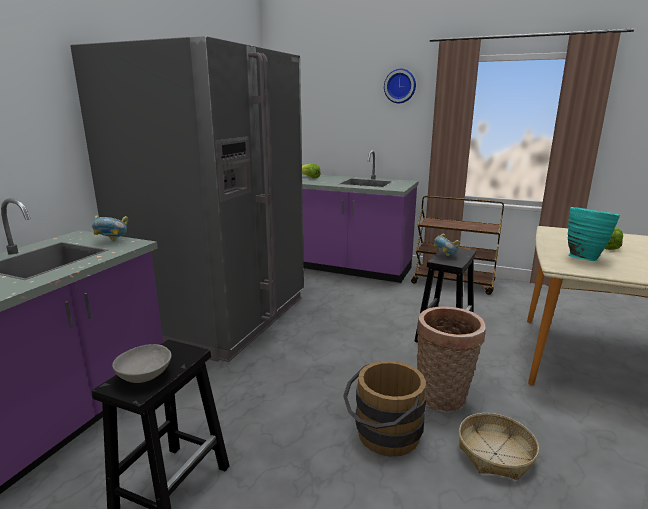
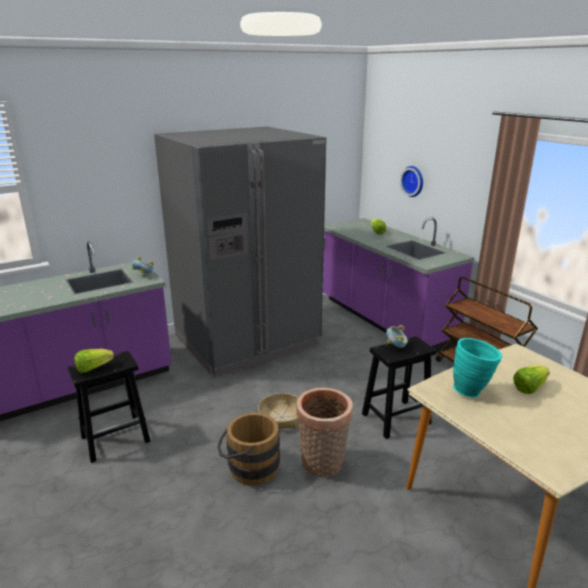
camera: 35 degrees right, 5 degrees up
grey bowl [112,344,172,383] -> lettuce [74,349,114,373]
wall clock [384,69,416,103] -> wall clock moved to [400,166,423,197]
basket [459,413,539,480] -> basket moved to [258,393,299,429]

